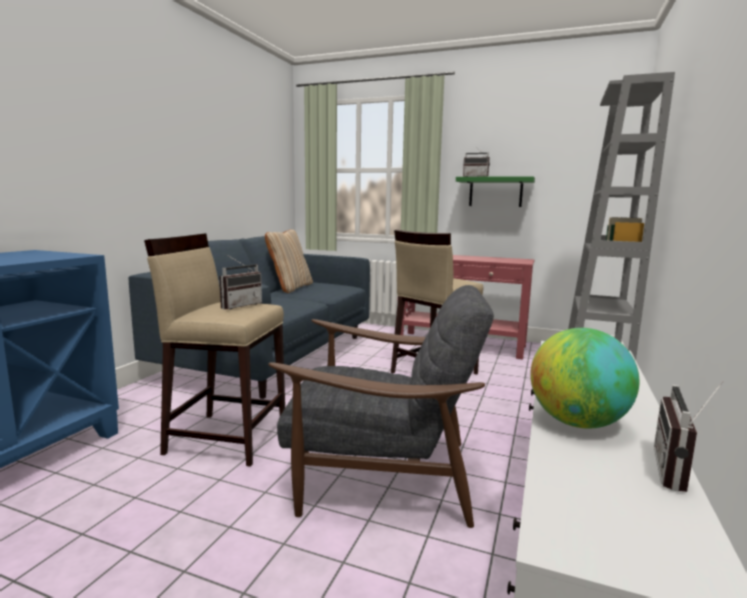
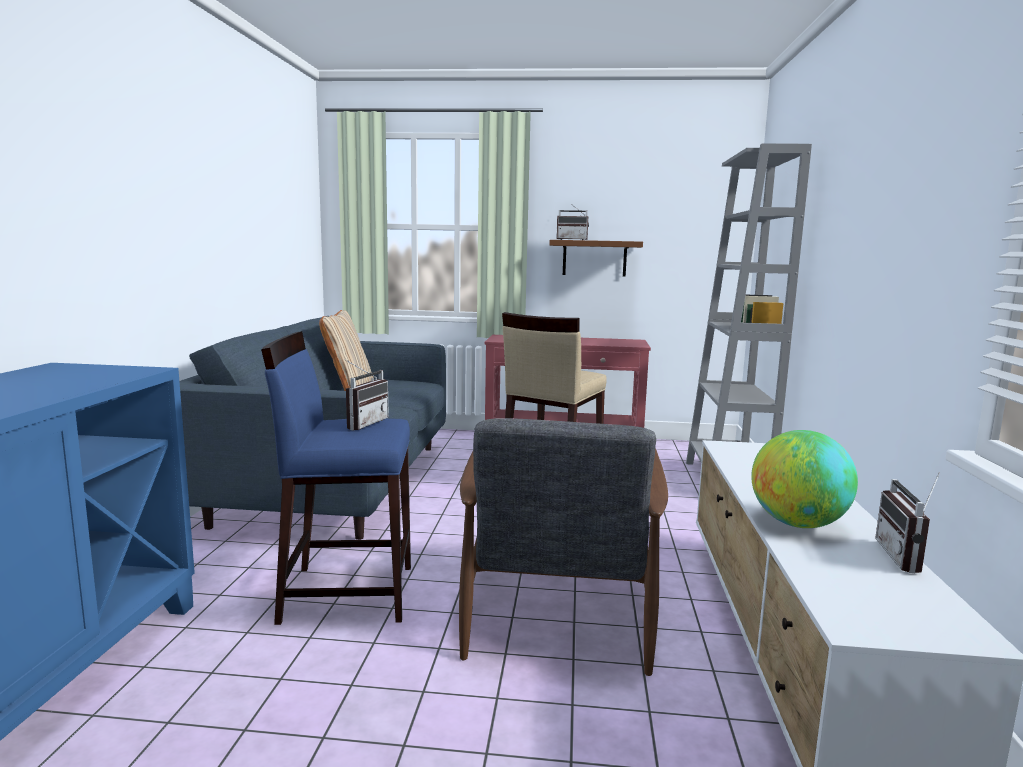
camera: 15 degrees left, 0 degrees up
beige stool [144,233,285,467] -> blue stool [261,331,411,625]
grey armchair [268,285,494,528] -> grey armchair turned 105 degrees clockwise [459,418,668,676]
green shelf [456,176,535,207] -> brown shelf [549,240,643,277]

